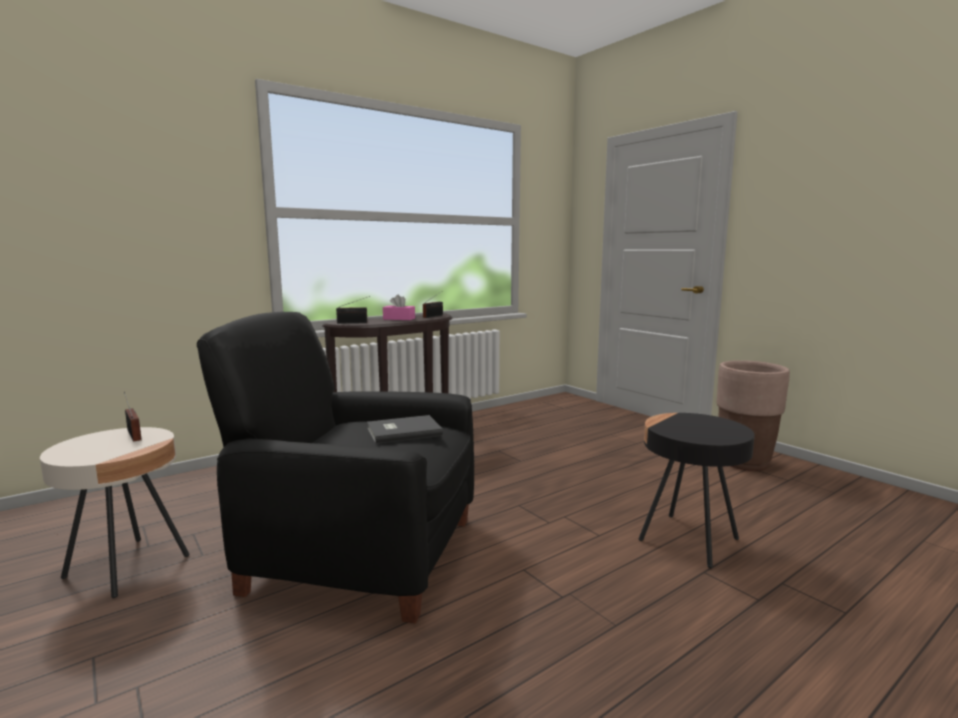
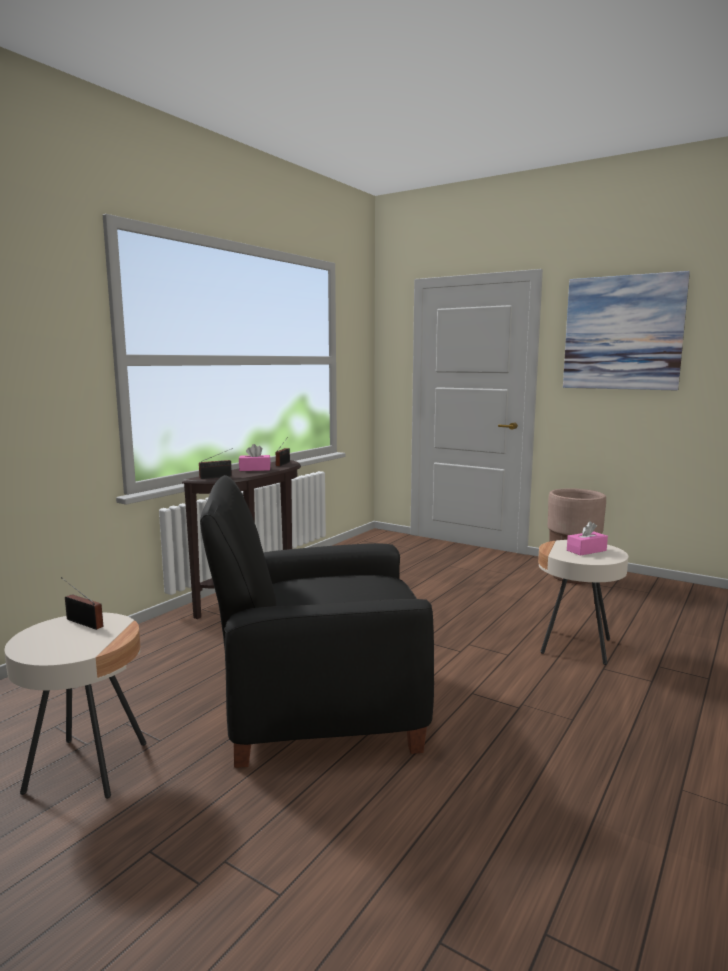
camera: 20 degrees left, 0 degrees up
grey book [367,415,443,444] -> none
black side table [639,413,755,568] -> beige side table [538,540,628,665]
none -> picture [563,271,690,390]
none -> pink tissue box [567,521,608,556]

